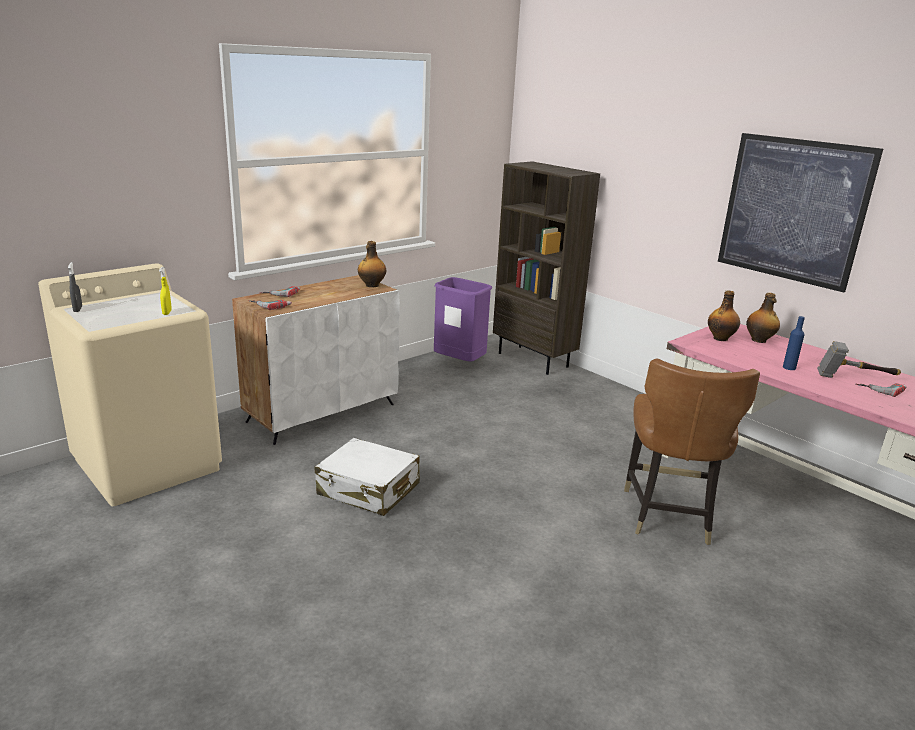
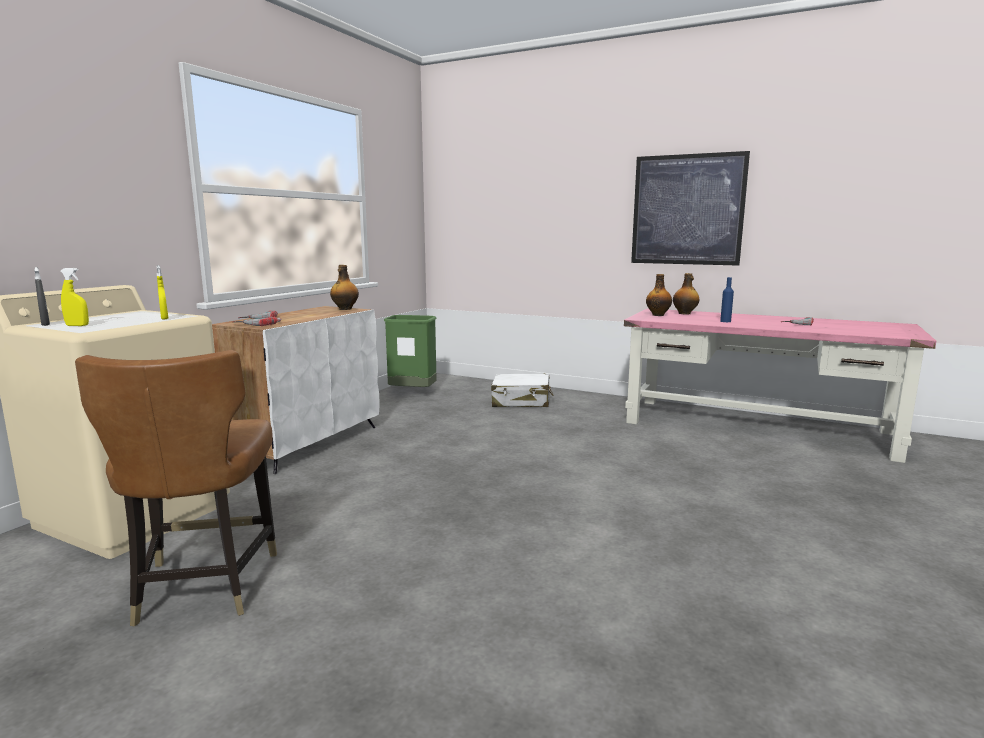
camera: 20 degrees left, 10 degrees down
white suitcase [315,438,420,516] -> white suitcase moved to [491,373,553,407]
purple trash can [434,277,492,364] -> green trash can [384,315,437,387]
brown bookcase [493,161,600,375] -> none
brown chair [624,359,760,545] -> brown chair moved to [75,350,277,627]
hammer [817,341,901,378] -> none
none -> yellow spray bottle [61,268,89,326]

